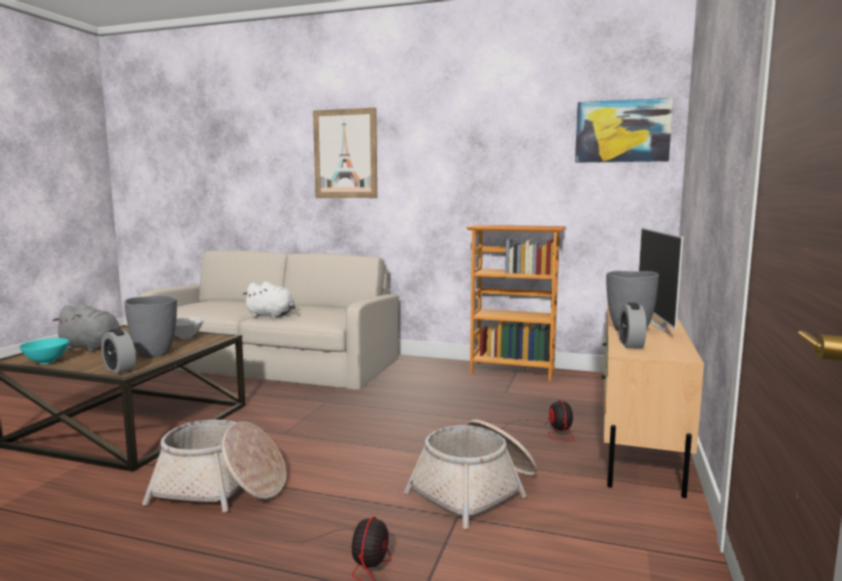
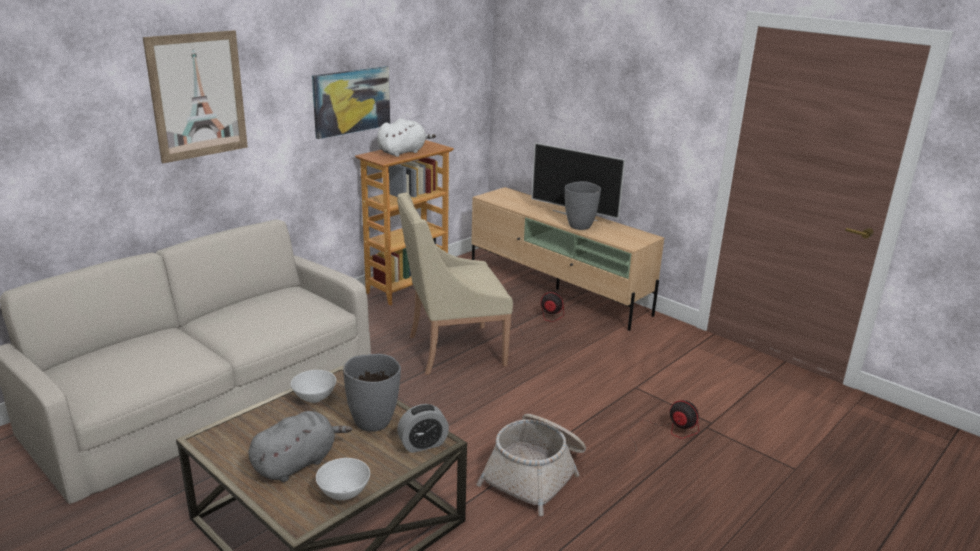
camera: 65 degrees left, 15 degrees up
turquoise bowl [19,338,69,364] -> white bowl [316,458,370,500]
white plush toy [242,281,296,318] -> white plush toy moved to [377,118,436,157]
basket [404,420,537,529] -> none
picture [575,98,673,163] -> picture moved to [312,66,390,139]
alarm clock [619,303,646,349] -> none
none -> beige armchair [397,193,513,375]

